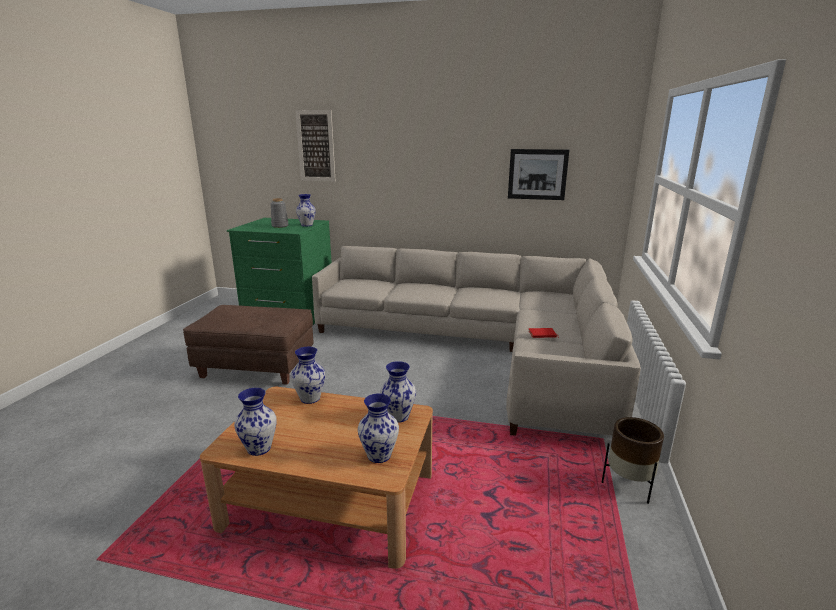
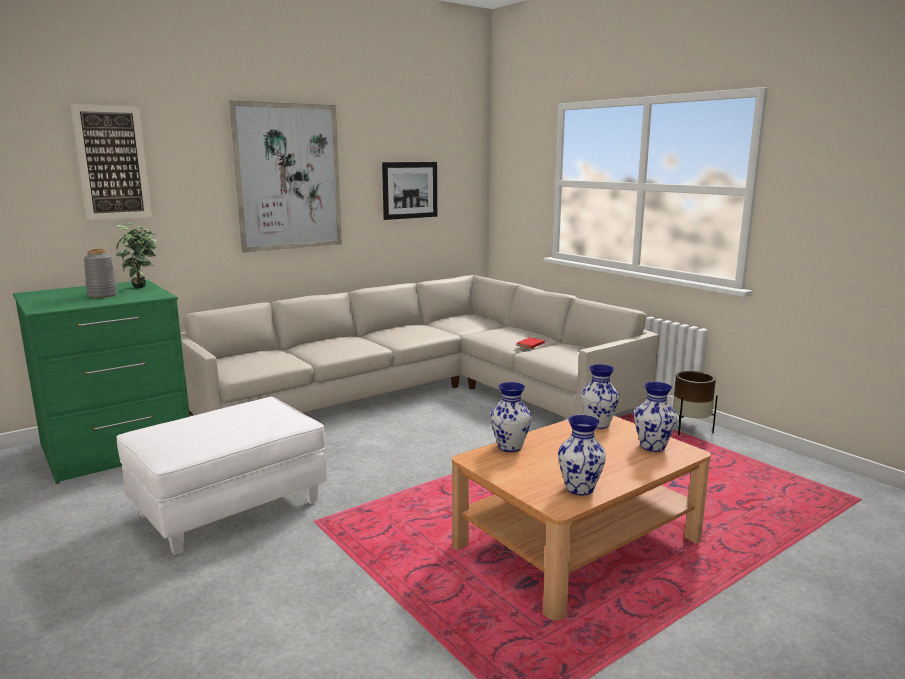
camera: 50 degrees left, 5 degrees down
brown ottoman [183,305,313,385] -> white ottoman [116,397,327,555]
vase [296,194,316,226] -> potted plant [116,223,157,288]
none -> picture [229,100,342,253]

